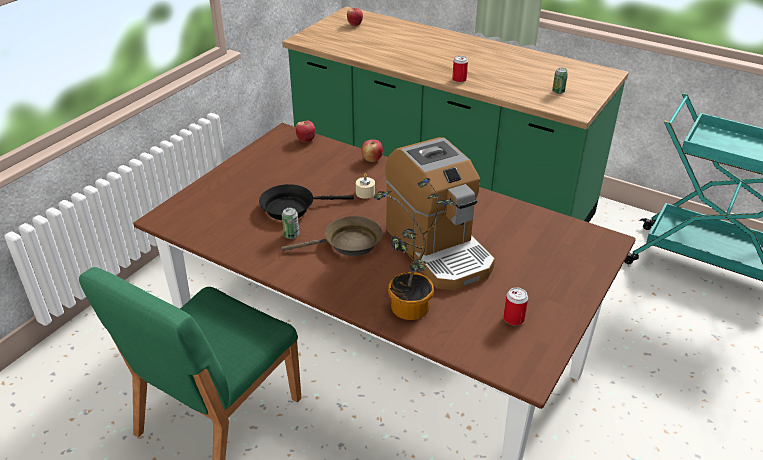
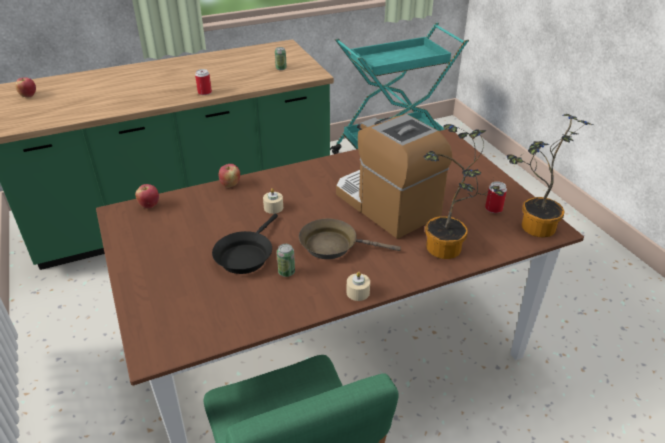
camera: 55 degrees left, 0 degrees up
brown frying pan [281,216,382,256] -> brown frying pan turned 105 degrees counterclockwise [299,219,401,259]
coffee machine [385,137,495,290] -> coffee machine turned 135 degrees counterclockwise [336,114,452,239]
none -> beige candle [346,272,370,301]
none -> potted plant [507,114,593,237]

